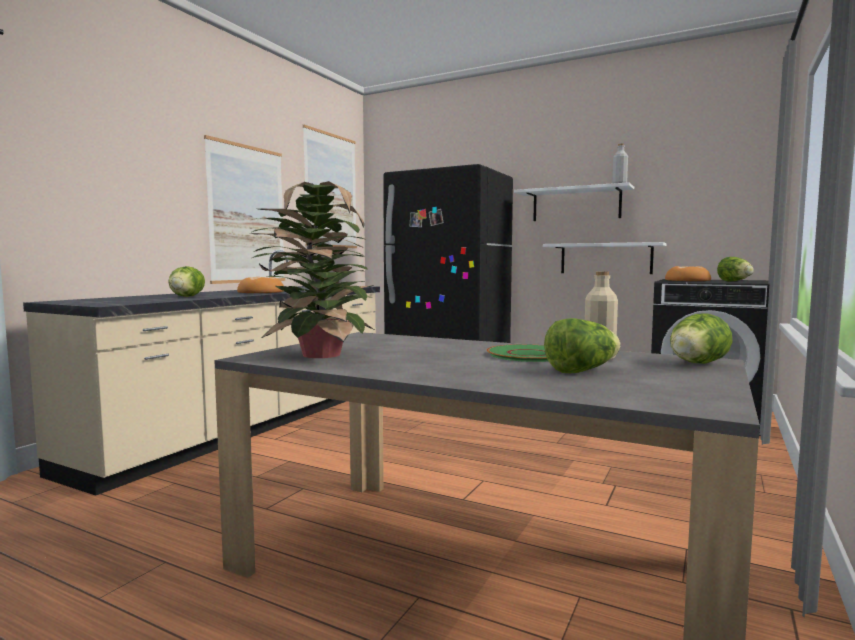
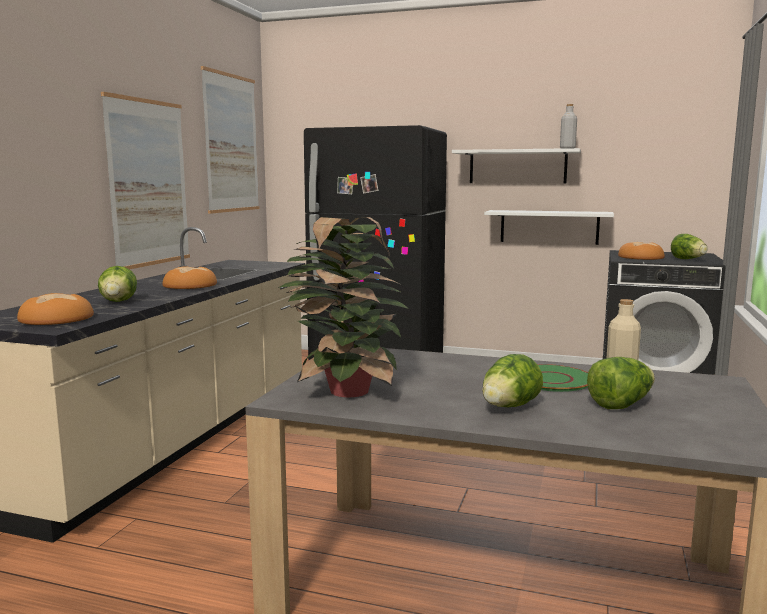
camera: 10 degrees left, 5 degrees up
lettuce [670,314,732,364] -> lettuce moved to [482,354,543,407]
none -> bread [17,293,94,325]

